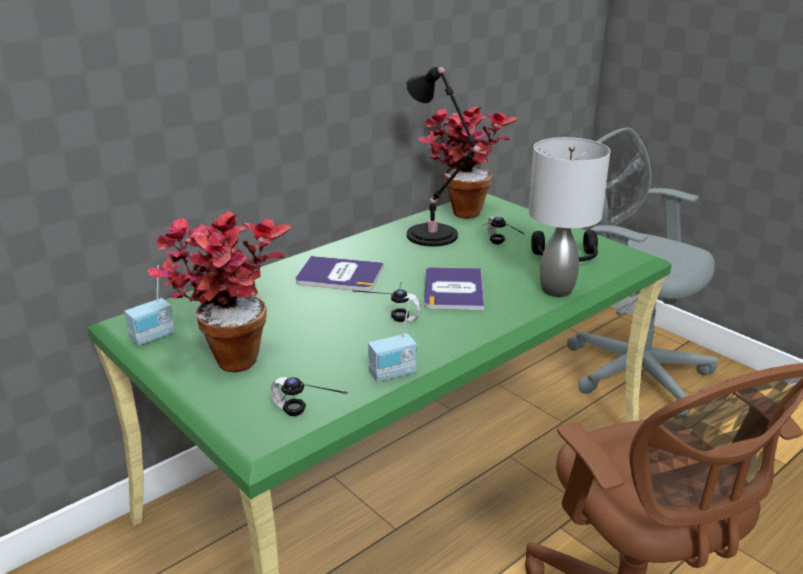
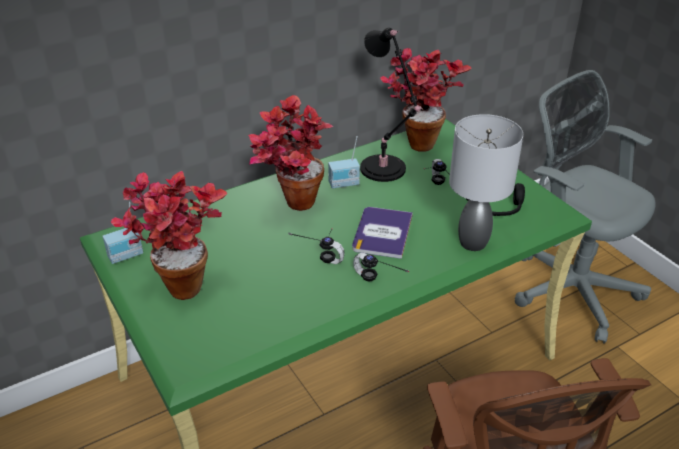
camera: 10 degrees right, 10 degrees up
headphones [271,377,348,416] -> headphones moved to [353,252,409,282]
book [296,256,384,291] -> potted plant [248,95,333,211]
radio [368,299,417,382] -> radio moved to [328,136,360,188]

